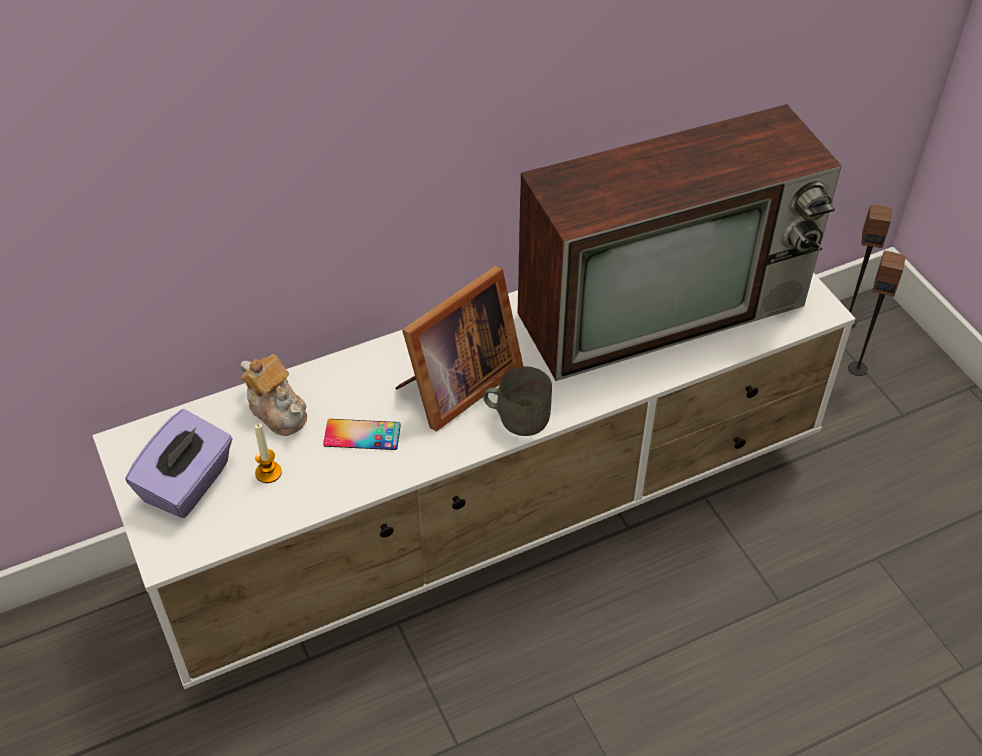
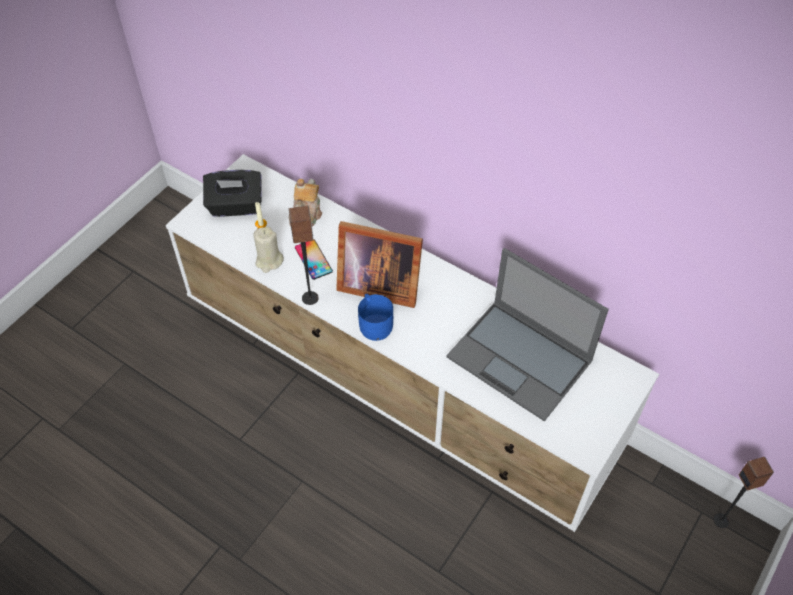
camera: 60 degrees right, 5 degrees up
purple tissue box [125,409,232,518] -> black tissue box [203,170,261,217]
grey mug [483,366,552,436] -> blue mug [358,294,393,341]
television [518,104,842,381] -> laptop [446,248,609,422]
speaker [848,250,906,376] -> speaker moved to [289,206,319,305]
none -> beige candle [254,227,284,273]

